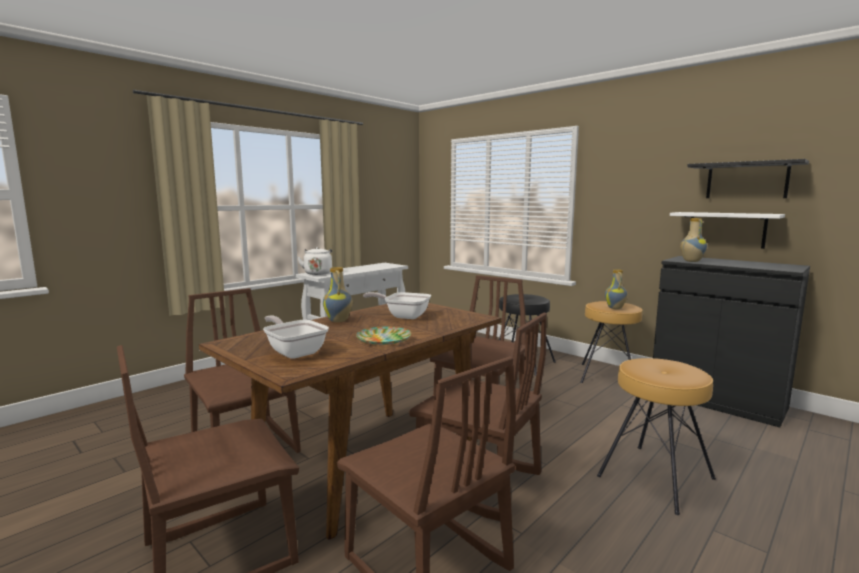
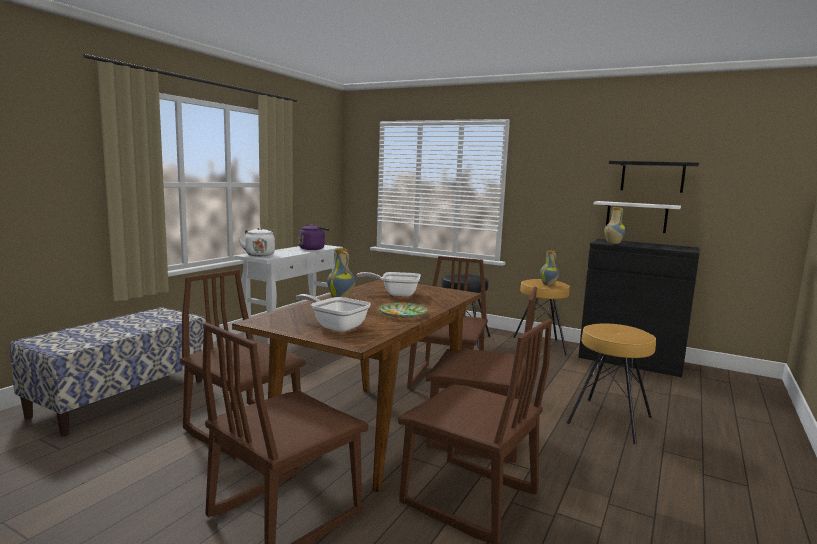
camera: 15 degrees left, 0 degrees up
none -> bench [10,307,206,436]
none -> purple kettle [299,224,330,250]

